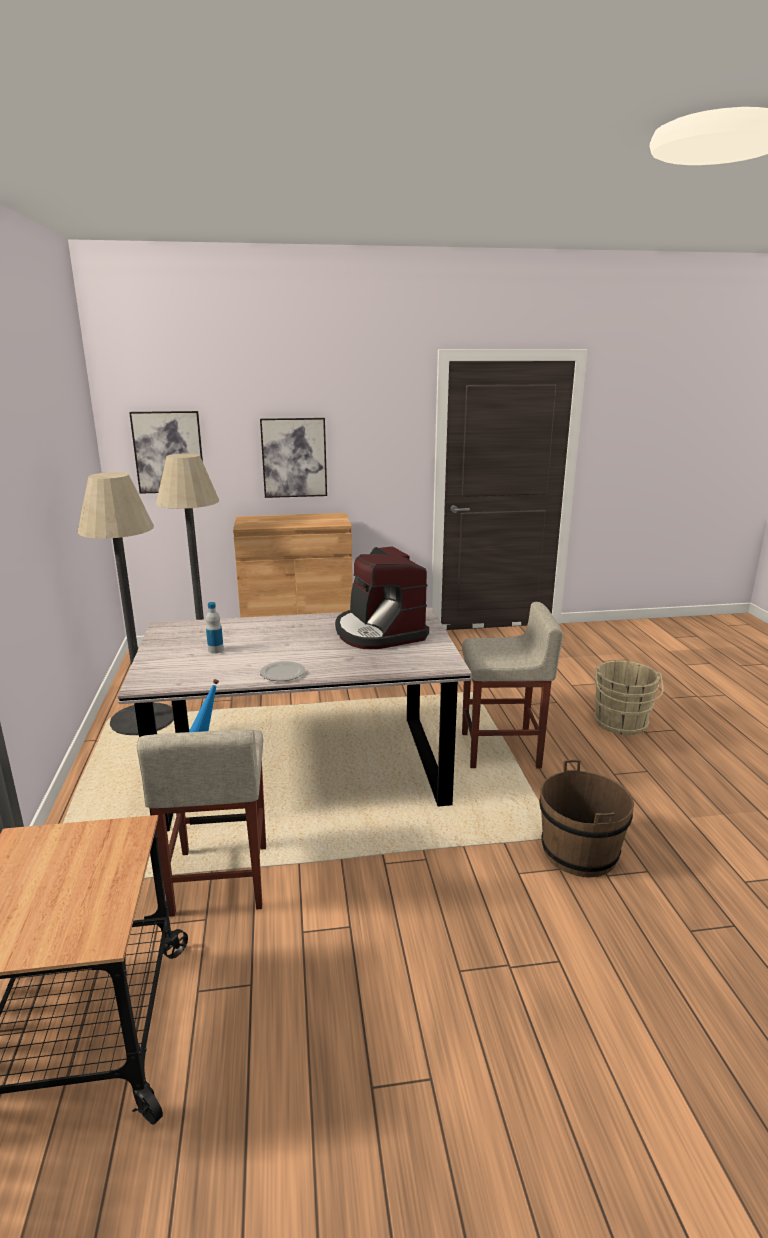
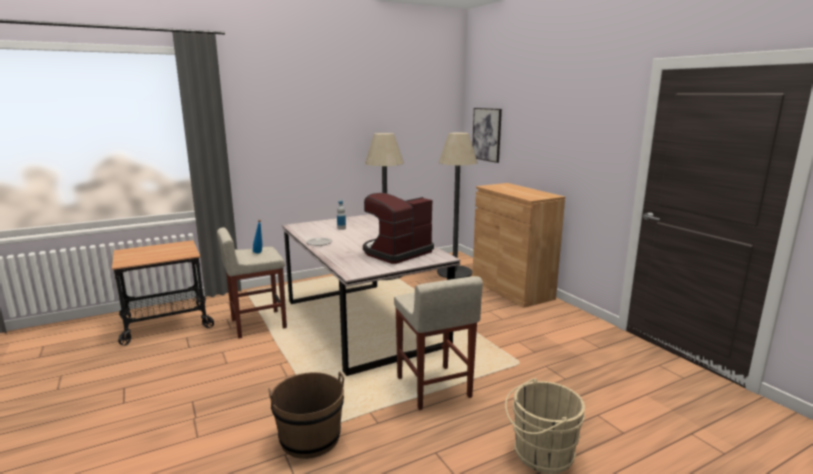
camera: 70 degrees right, 5 degrees down
picture [260,418,327,498] -> none

